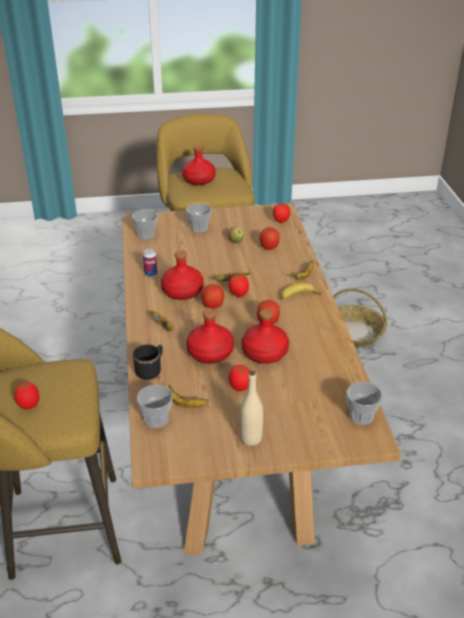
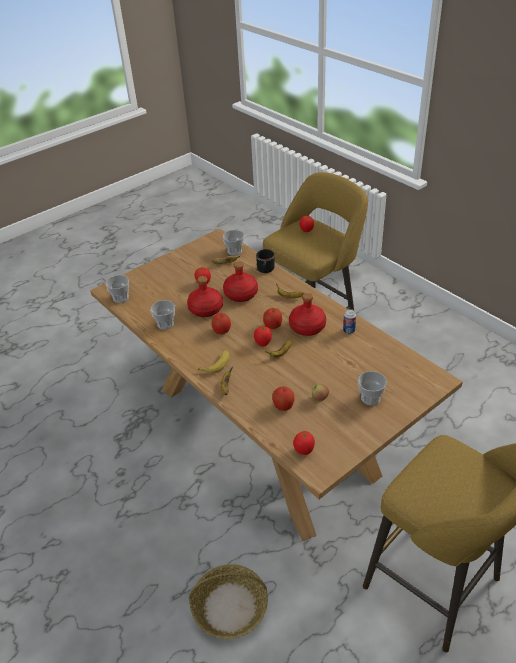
camera: 150 degrees right, 5 degrees up
cup [132,209,158,239] -> cup moved to [150,300,175,330]
red bottle [182,145,216,185] -> none
beige bottle [240,370,263,446] -> none

